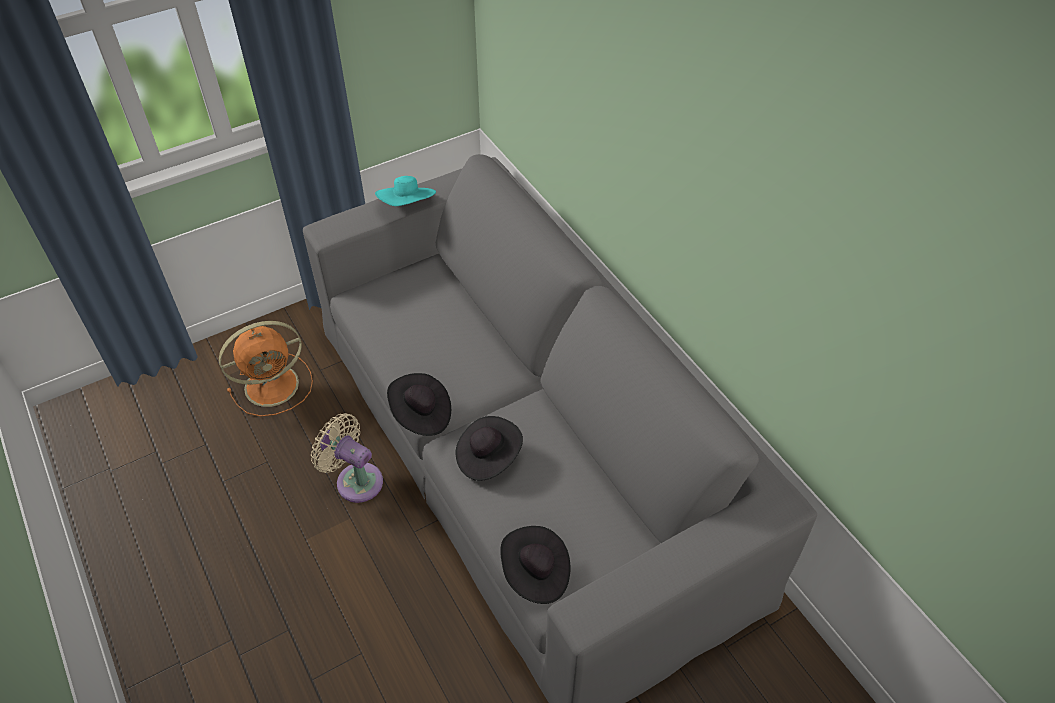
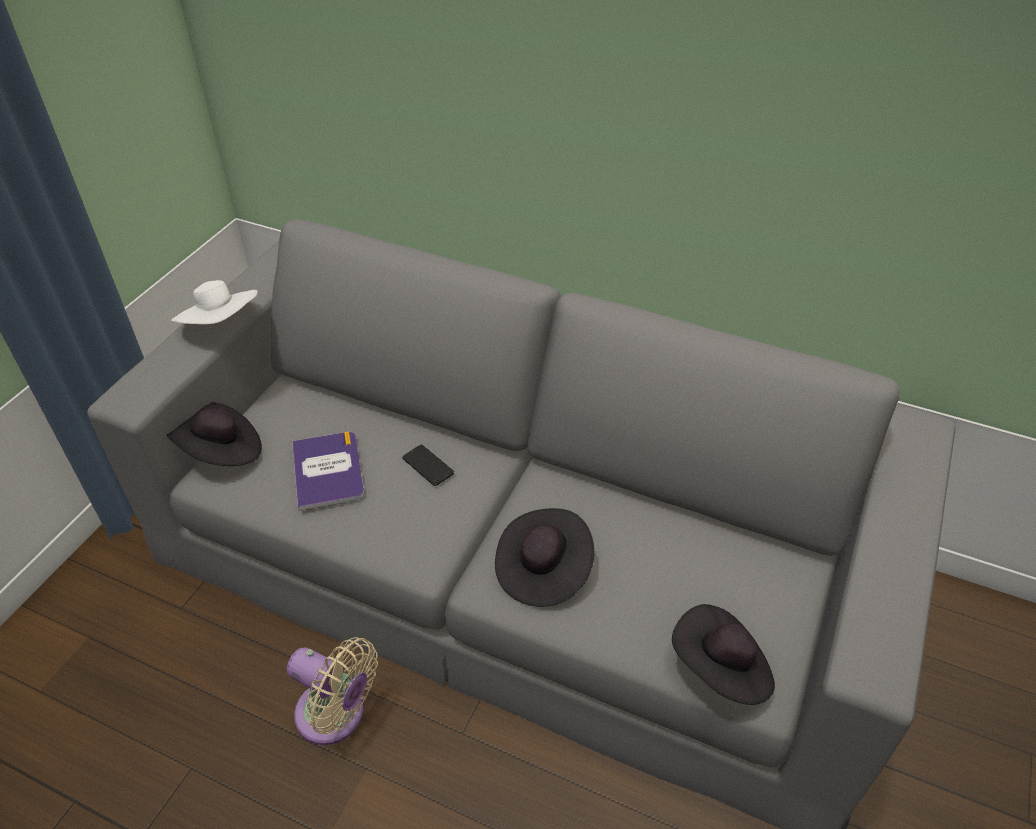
camera: 35 degrees left, 5 degrees down
orange fan [219,321,313,417] -> none
beige fan [311,413,383,503] -> beige fan turned 150 degrees counterclockwise [287,637,378,745]
turquoise hat [375,176,436,206] -> white hat [171,280,258,324]
black hat [387,373,451,436] -> black hat moved to [167,402,262,466]
none -> book [292,432,364,511]
none -> phone [402,445,454,486]

